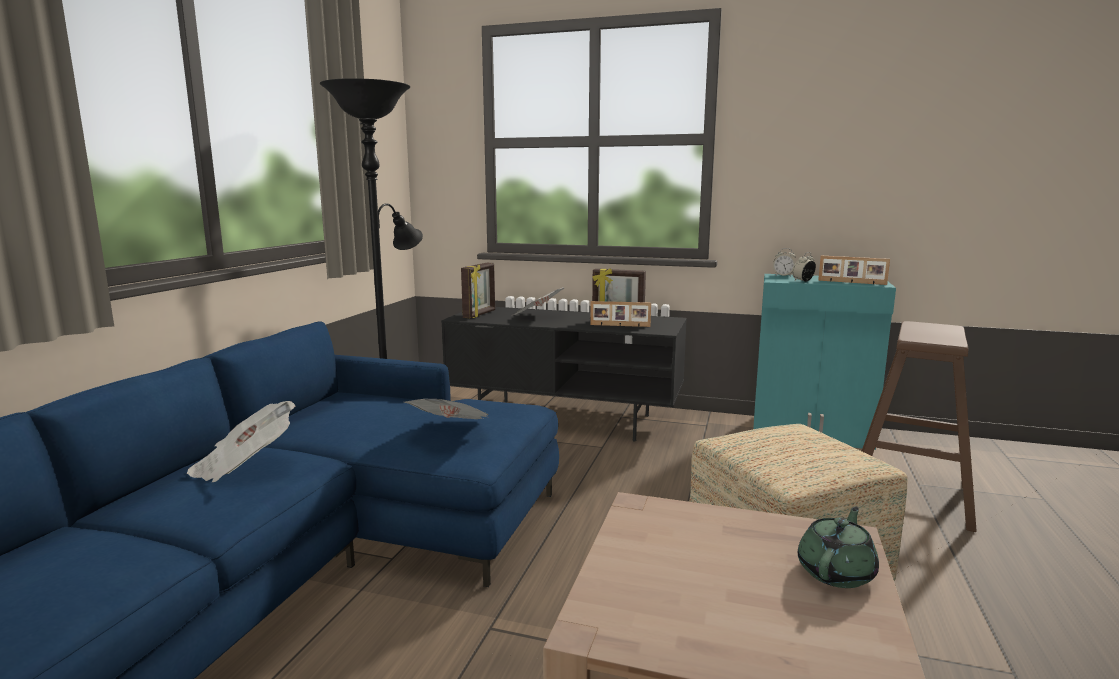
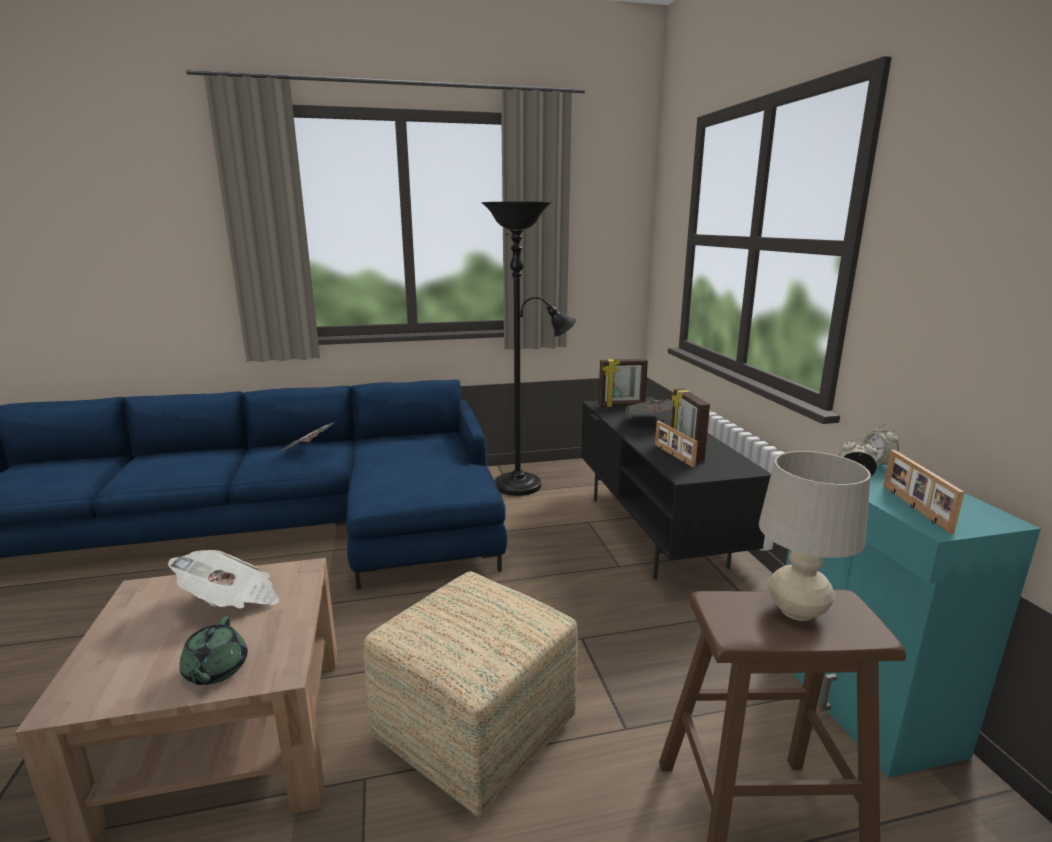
camera: 60 degrees right, 5 degrees up
newspaper [404,399,488,419] -> newspaper moved to [168,550,280,608]
green teapot [798,507,879,588] -> green teapot turned 75 degrees clockwise [179,616,248,685]
none -> beige table lamp [759,451,871,621]

